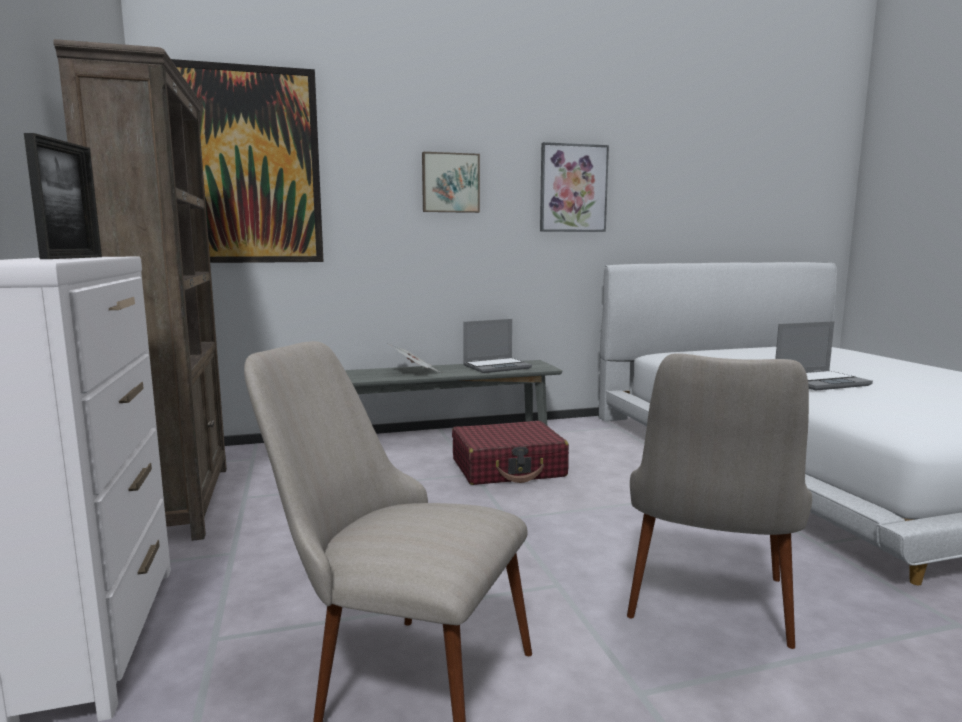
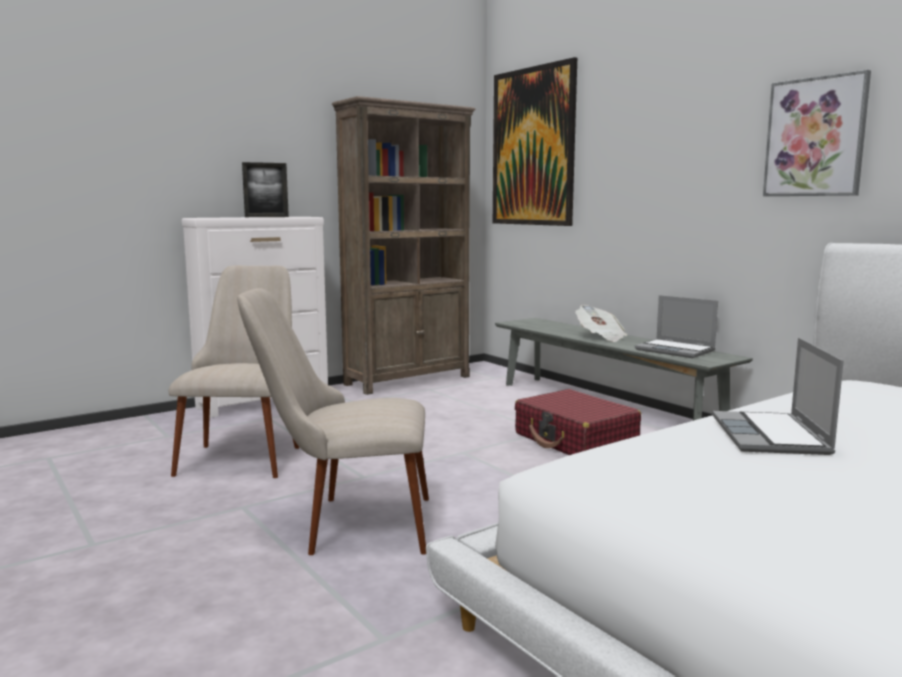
camera: 70 degrees right, 0 degrees up
picture [422,152,480,213] -> none
laptop [775,321,873,390] -> laptop turned 45 degrees clockwise [712,338,844,455]

